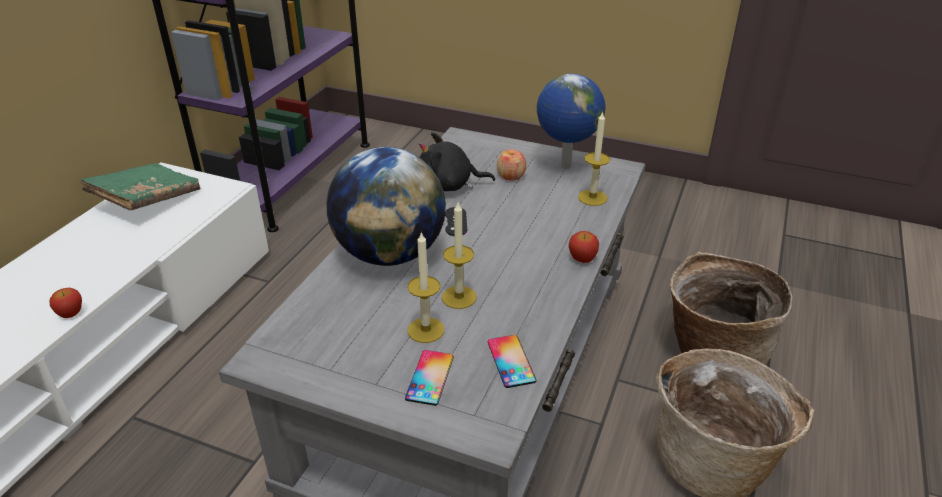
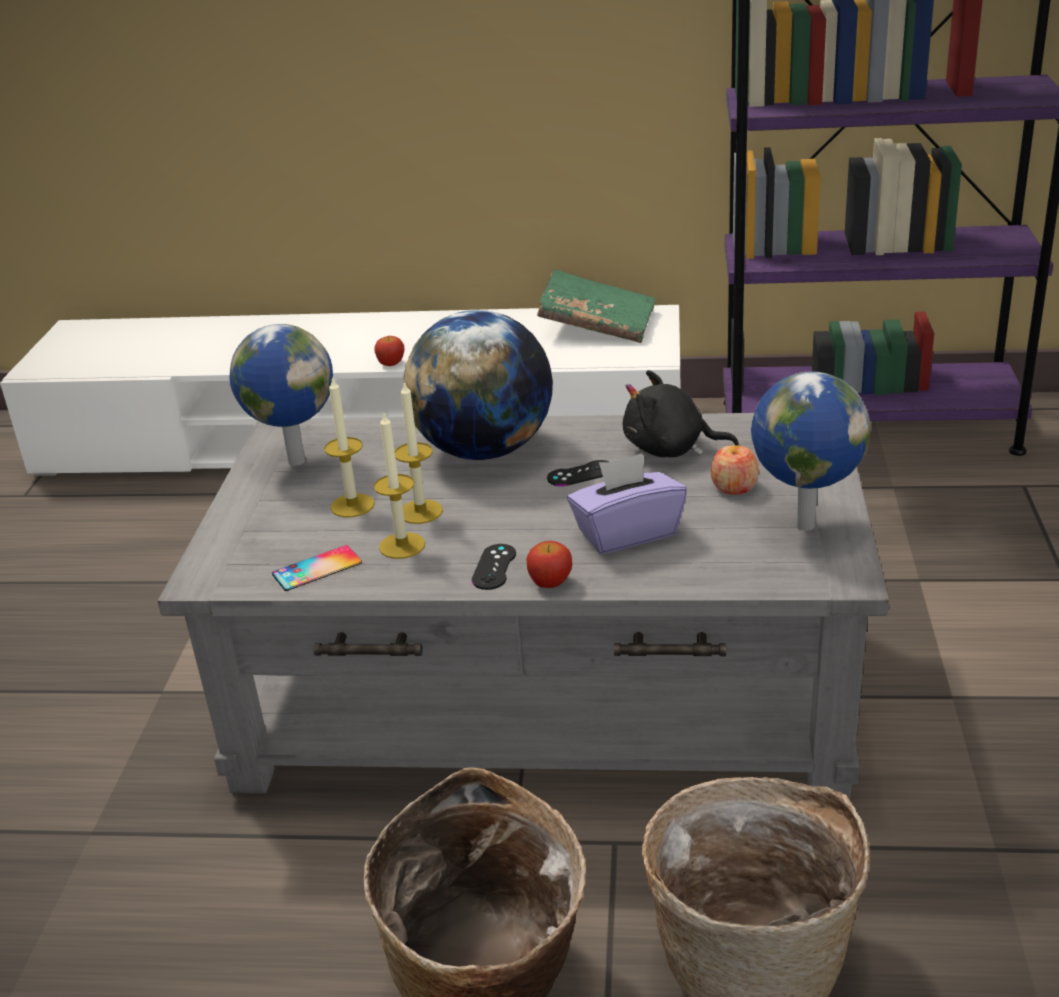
camera: 75 degrees right, 5 degrees down
phone [405,350,454,406] -> none
black plush toy [419,132,495,191] -> black plush toy turned 60 degrees counterclockwise [623,370,739,457]
candle [578,111,610,206] -> candle moved to [374,413,425,559]
none -> globe [229,324,333,466]
none -> black game controller [472,544,516,590]
none -> purple tissue box [567,453,687,554]

